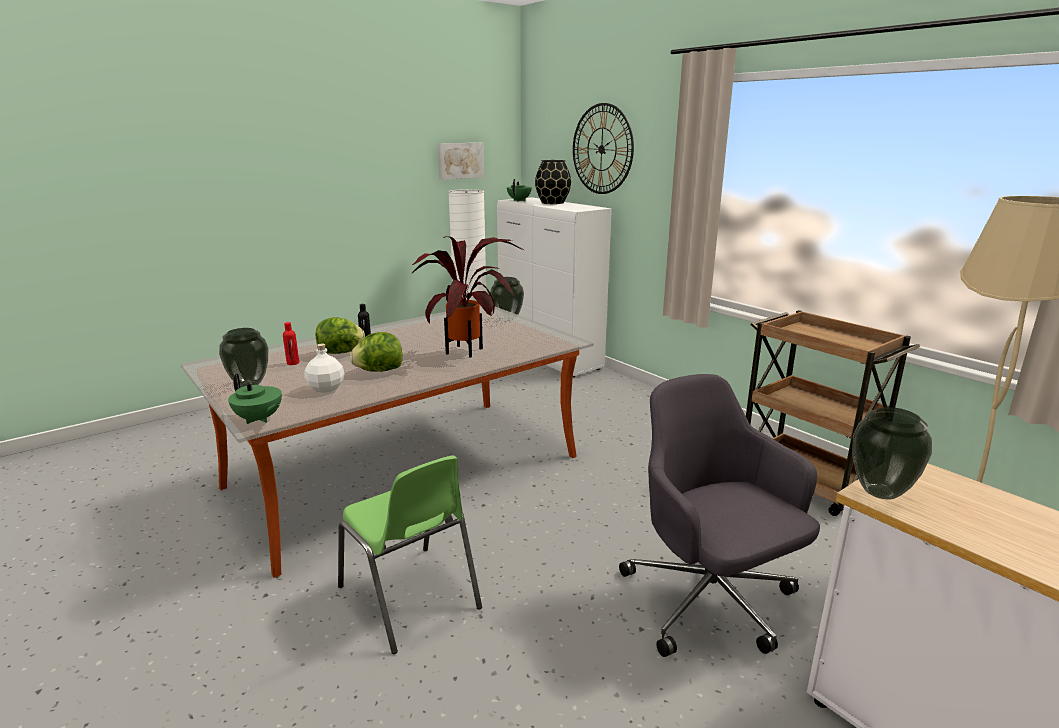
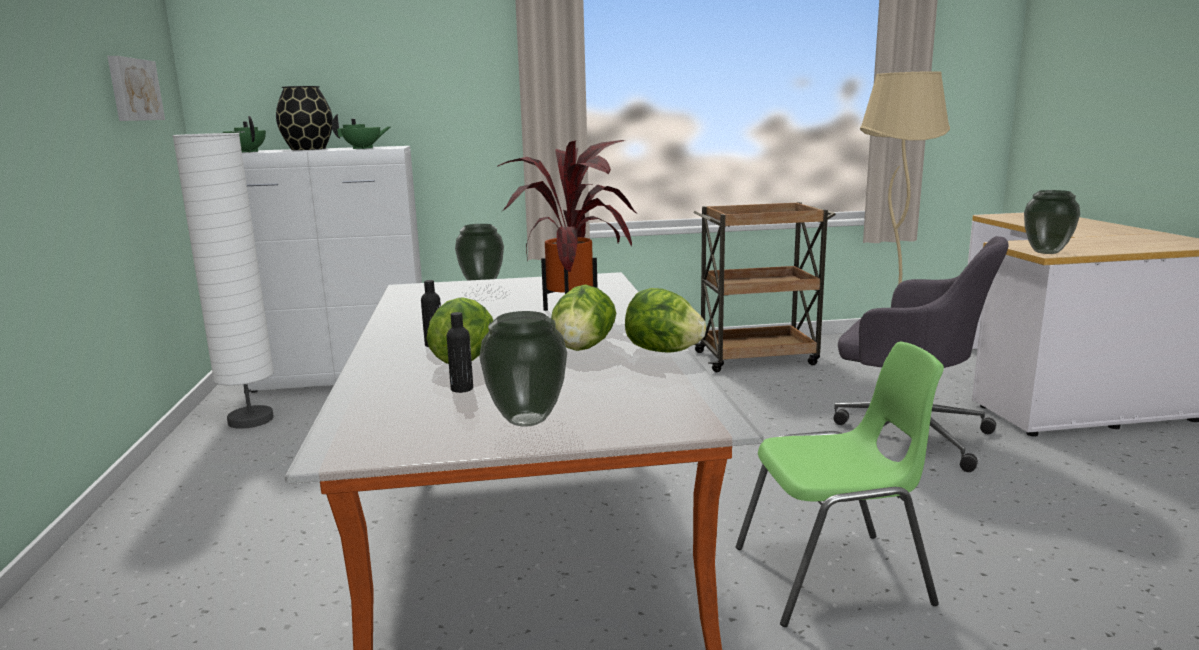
camera: 60 degrees left, 5 degrees down
green teapot [228,374,282,424] -> green teapot moved to [332,114,390,149]
red bottle [283,322,299,365] -> black bottle [447,312,473,393]
white bottle [305,343,345,393] -> none
wall clock [573,103,634,194] -> none
grey office chair [619,374,820,657] -> grey office chair turned 150 degrees counterclockwise [834,236,1009,472]
none -> lettuce [625,288,706,353]

